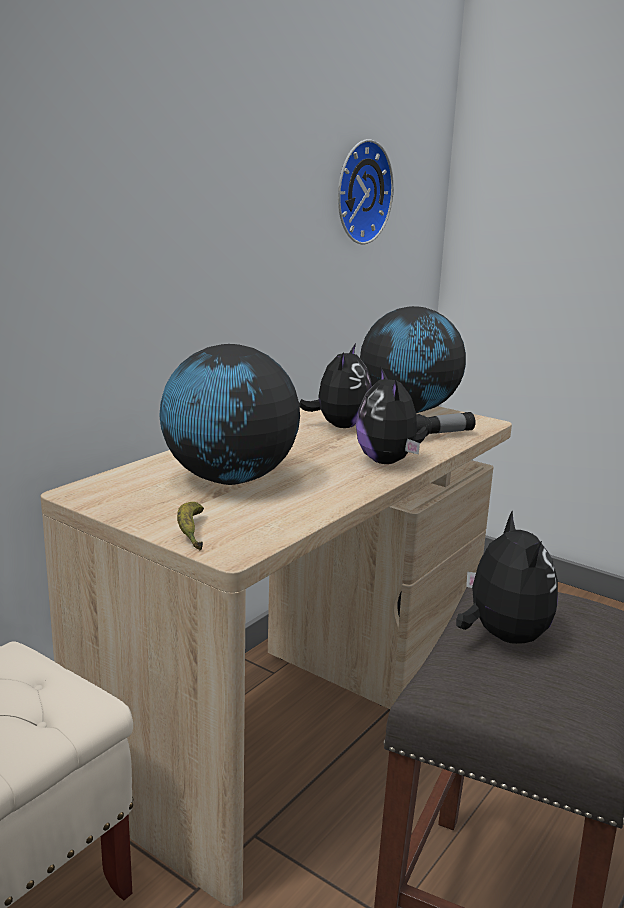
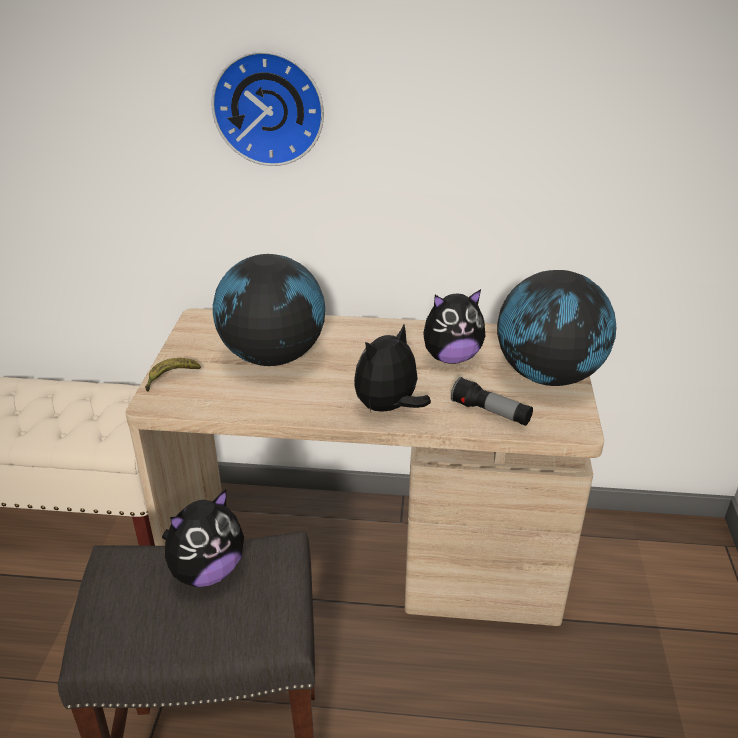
camera: 60 degrees right, 15 degrees up
wall clock [338,139,394,245] -> wall clock moved to [211,51,324,166]

